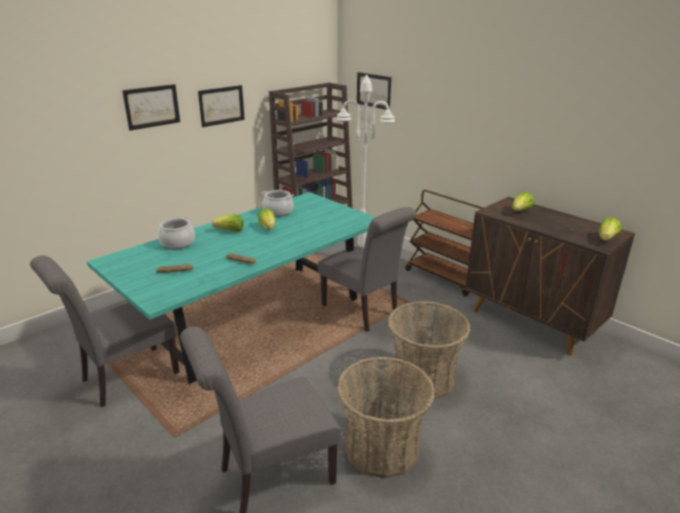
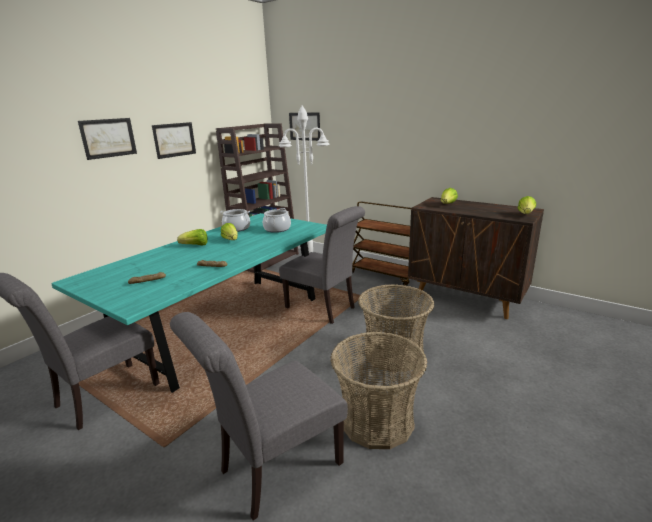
camera: 10 degrees left, 5 degrees down
cooking pot [157,216,195,249] -> cooking pot moved to [263,208,291,233]

